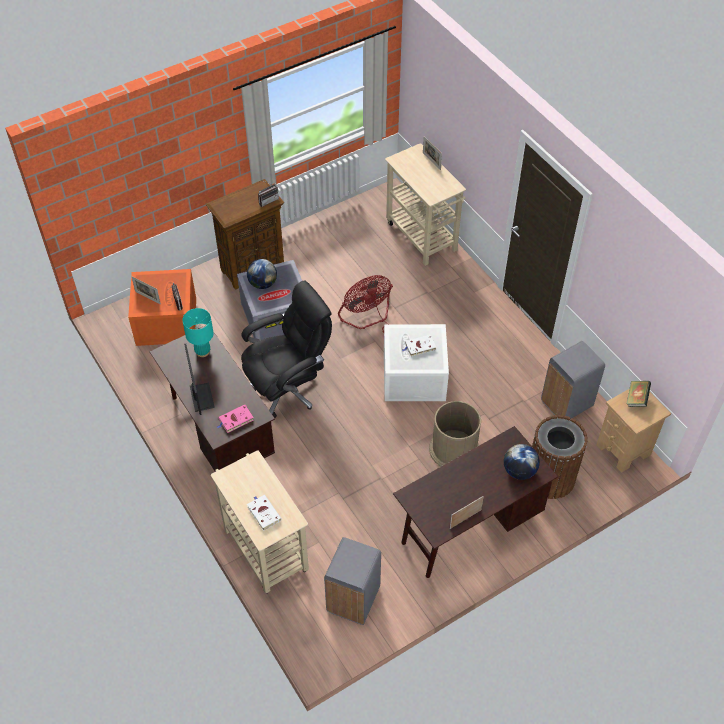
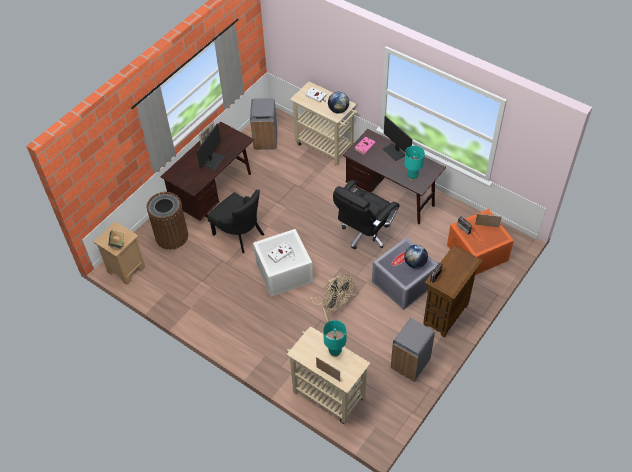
camera: 160 degrees right, 0 degrees up
red fan [338,275,393,333] -> beige fan [310,274,359,323]
brown trash can [429,401,481,467] -> black chair [207,189,264,253]
globe [504,444,540,480] -> globe moved to [328,92,349,114]
grey trash can [541,341,605,419] -> grey trash can moved to [391,318,435,382]
none -> monitor [197,124,225,170]
none -> turquoise table lamp [323,320,347,357]

